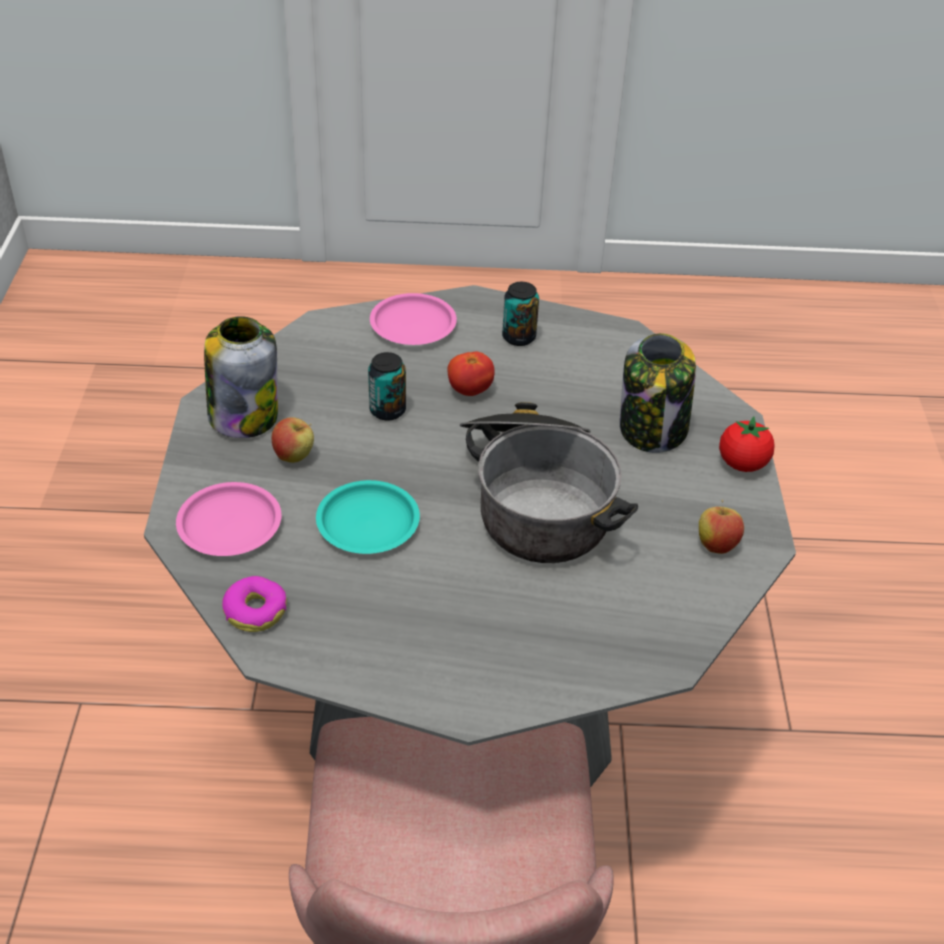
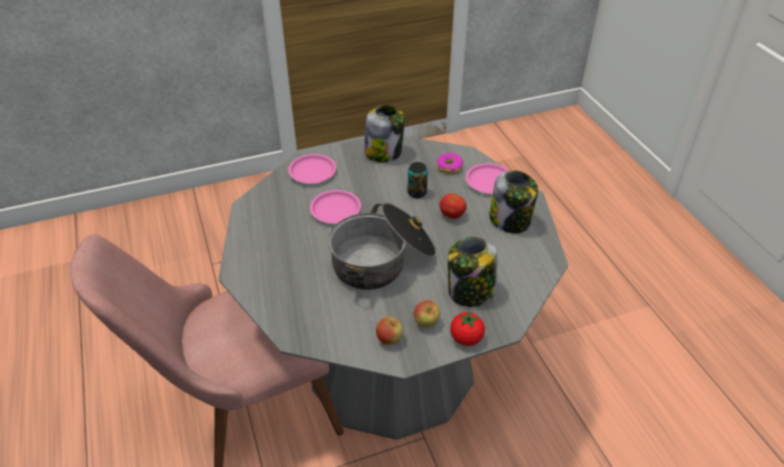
camera: 70 degrees right, 0 degrees up
donut [222,576,287,632] -> donut moved to [436,153,463,174]
apple [272,417,314,463] -> apple moved to [414,300,440,327]
turquoise plate [316,480,420,554] -> pink plate [310,190,361,223]
can [502,282,539,346] -> jar [489,170,538,233]

